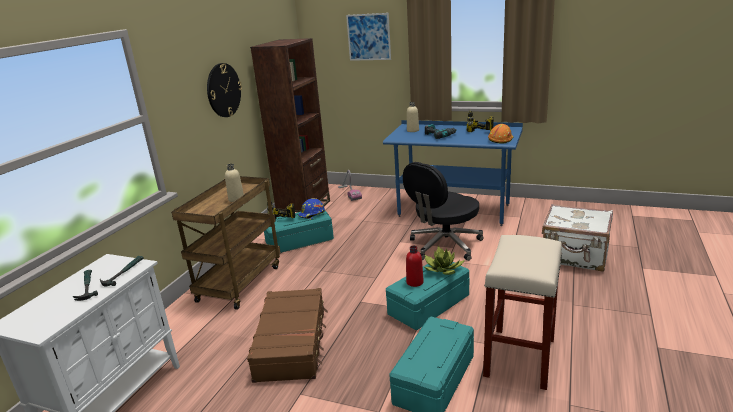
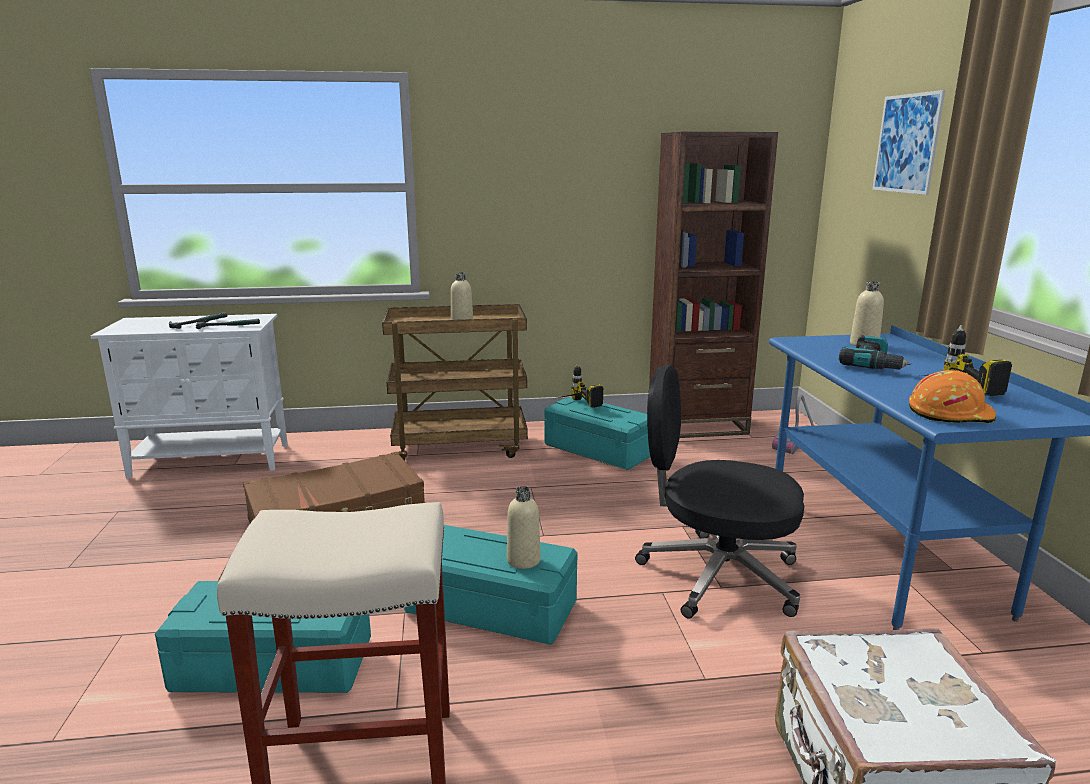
camera: 60 degrees right, 5 degrees down
wall clock [207,63,242,117] -> none
blue hard hat [298,198,325,219] -> none
red bottle [406,245,424,287] -> none
potted plant [424,246,465,275] -> beige bottle [507,486,541,569]

